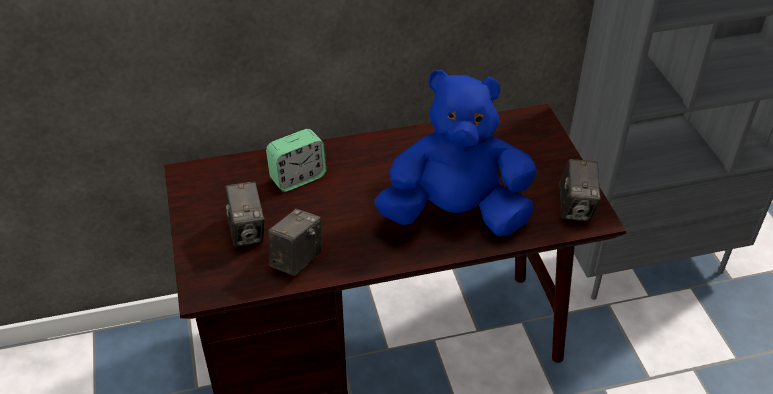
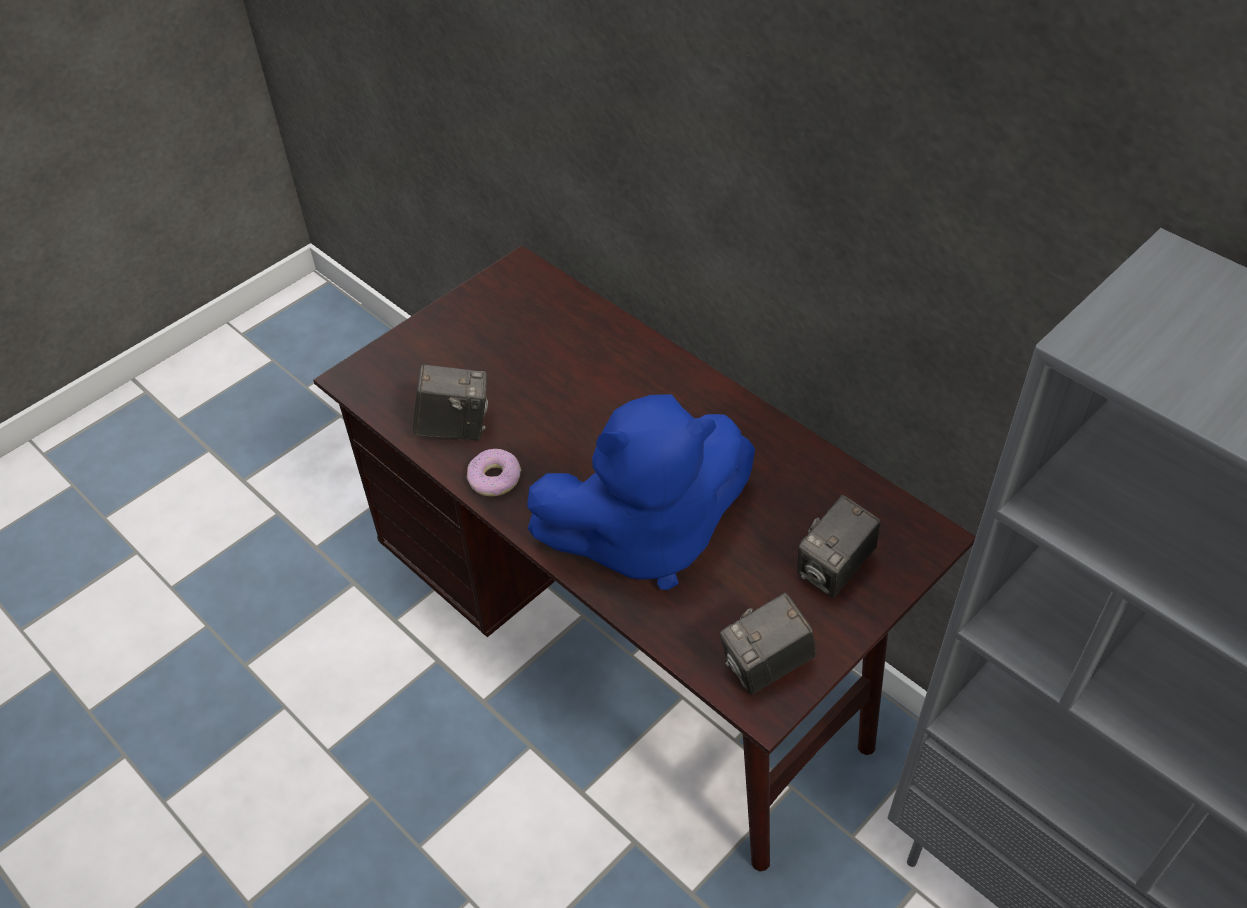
camera: 60 degrees right, 5 degrees up
camera [225,181,265,247] -> camera moved to [797,495,881,598]
alarm clock [266,129,326,192] -> none
blue plush toy [374,70,537,237] -> blue plush toy turned 105 degrees clockwise [527,394,755,590]
none -> donut [467,449,521,496]

